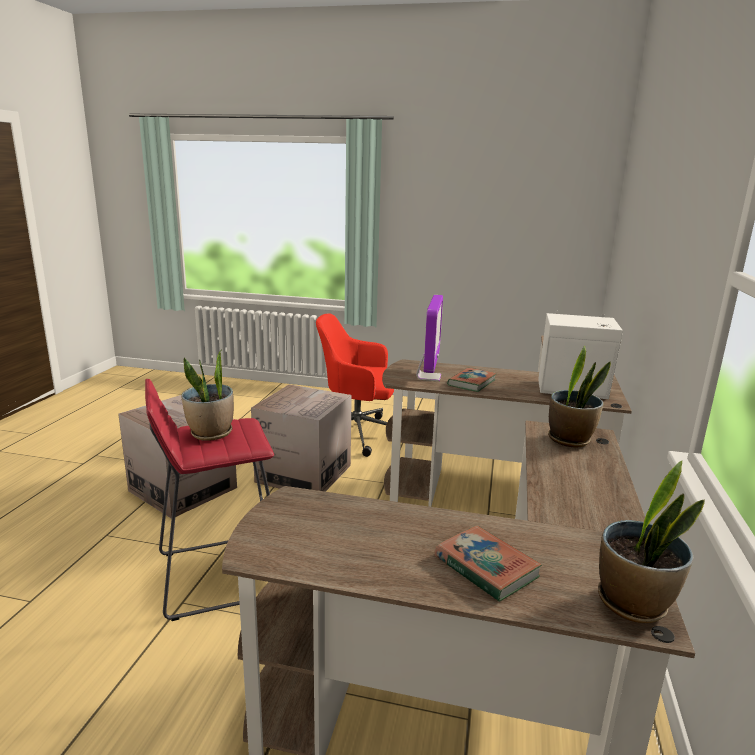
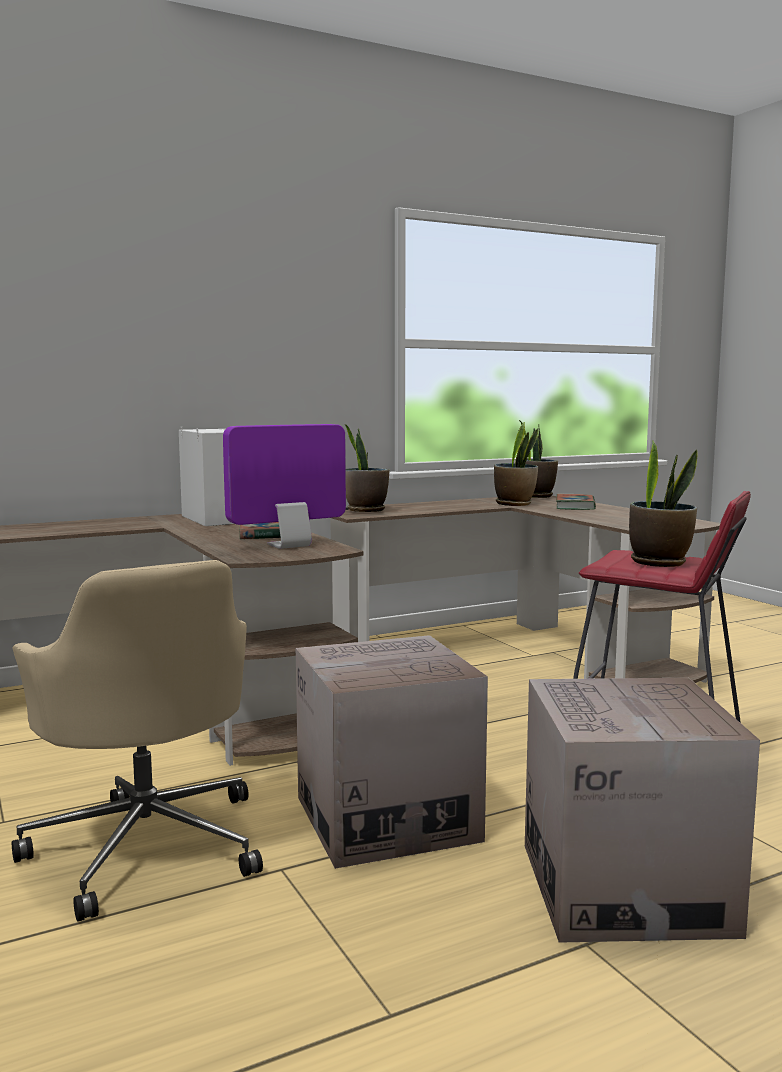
camera: 130 degrees left, 10 degrees down
red office chair [316,313,394,457] -> beige office chair [12,560,263,922]
none -> potted plant [494,422,538,506]

